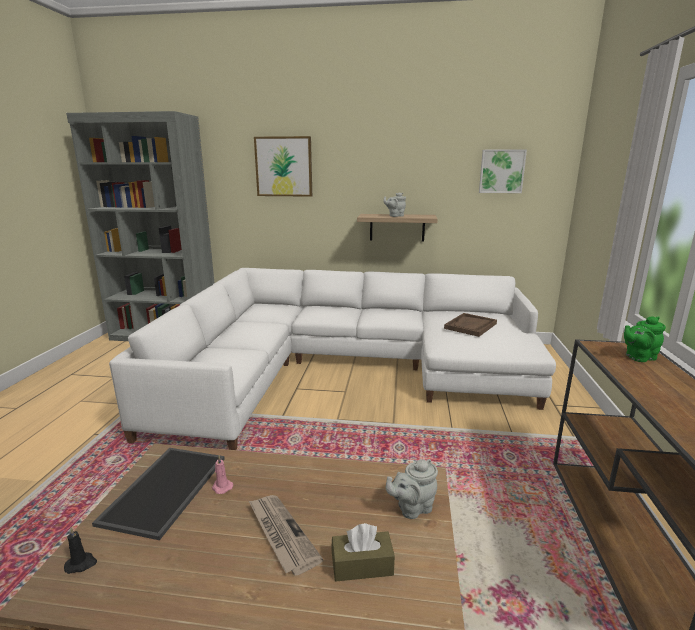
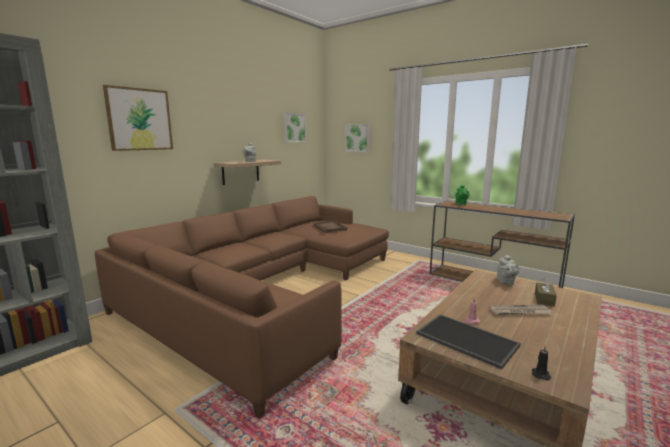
camera: 60 degrees left, 5 degrees down
white sofa [109,268,556,450] -> brown sofa [95,196,389,419]
none -> picture [345,124,370,152]

